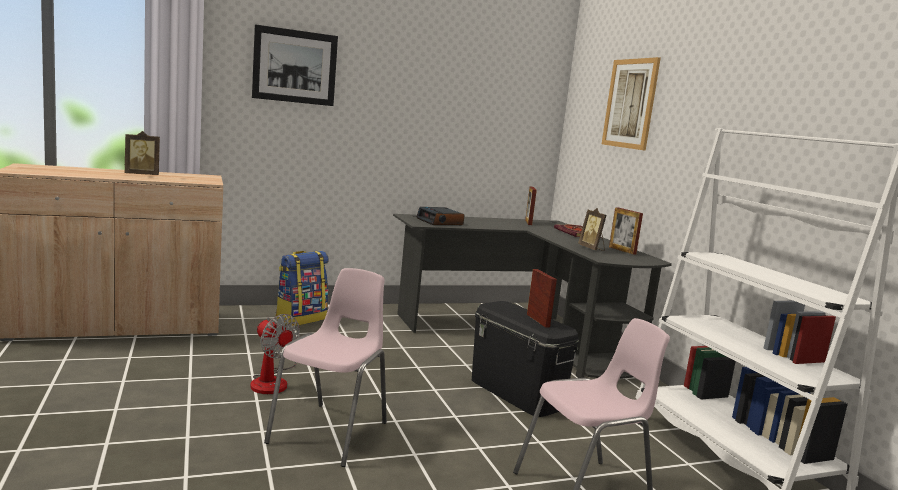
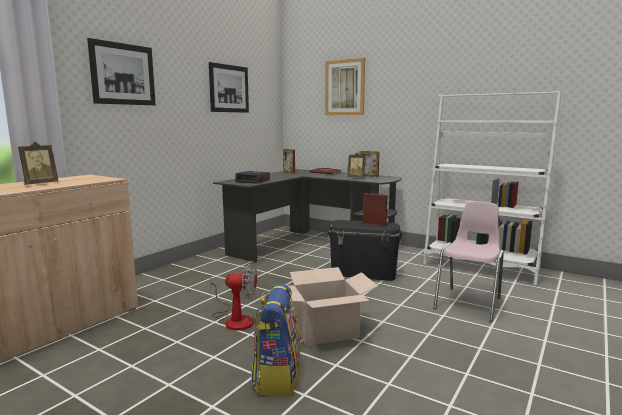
camera: 35 degrees left, 0 degrees up
pink chair [264,268,387,467] -> cardboard box [287,267,378,346]
backpack [276,251,328,326] -> backpack moved to [251,283,301,396]
none -> picture [209,62,249,113]

